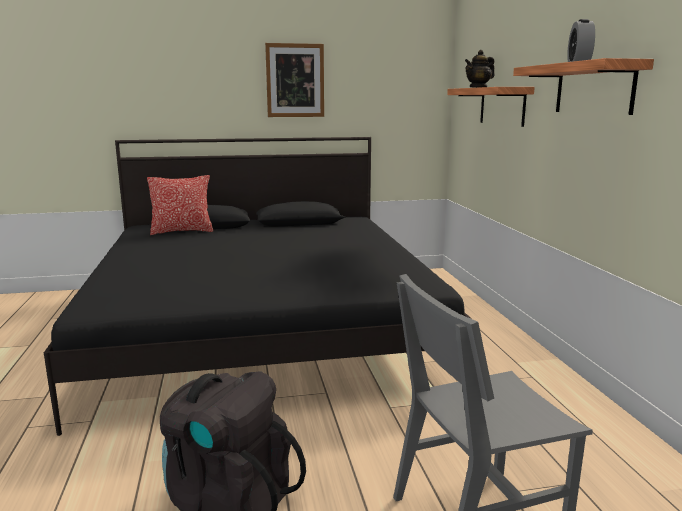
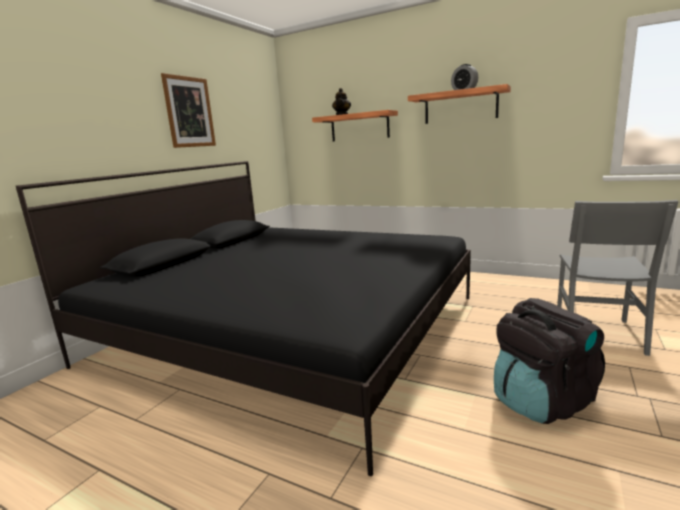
camera: 50 degrees left, 0 degrees up
pillow [147,175,213,235] -> none

